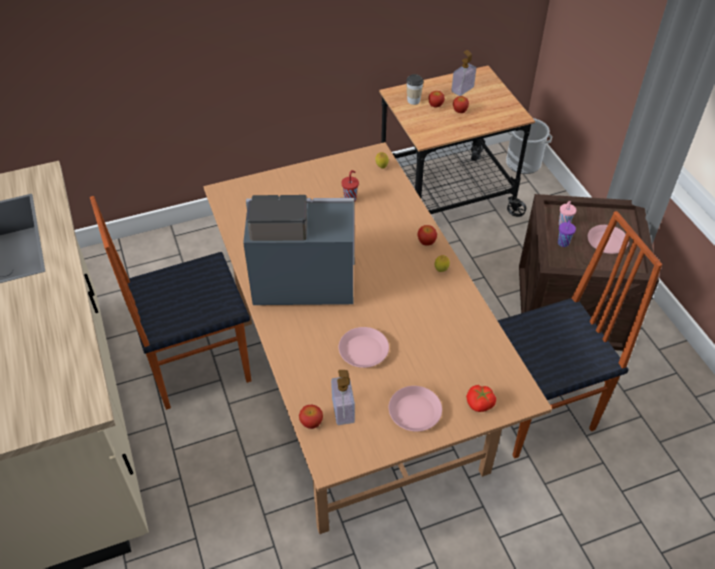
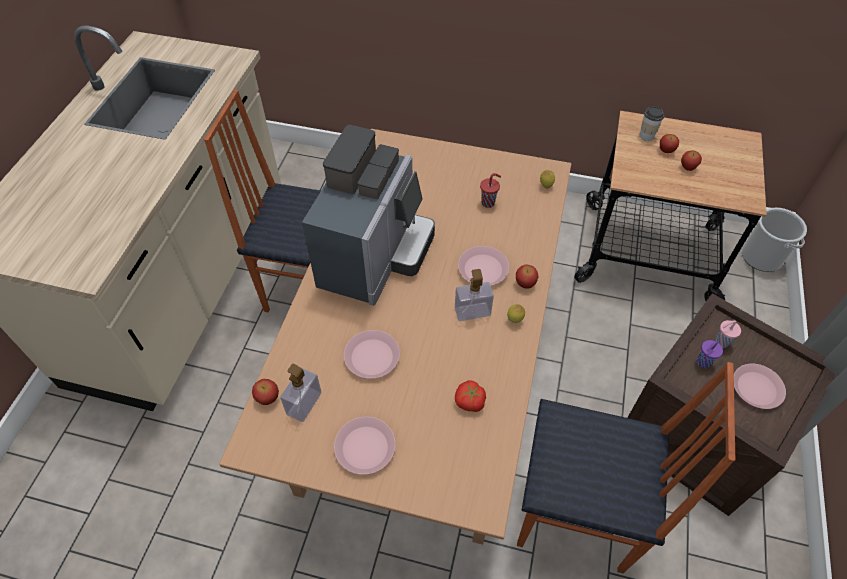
camera: 35 degrees right, 5 degrees up
coffee machine [243,195,355,305] -> coffee machine turned 75 degrees clockwise [302,125,435,306]
soap dispenser [451,50,476,96] -> soap dispenser moved to [455,269,494,321]
tomato [466,385,496,412] -> tomato moved to [455,380,486,412]
none -> pink plate [458,246,509,286]

